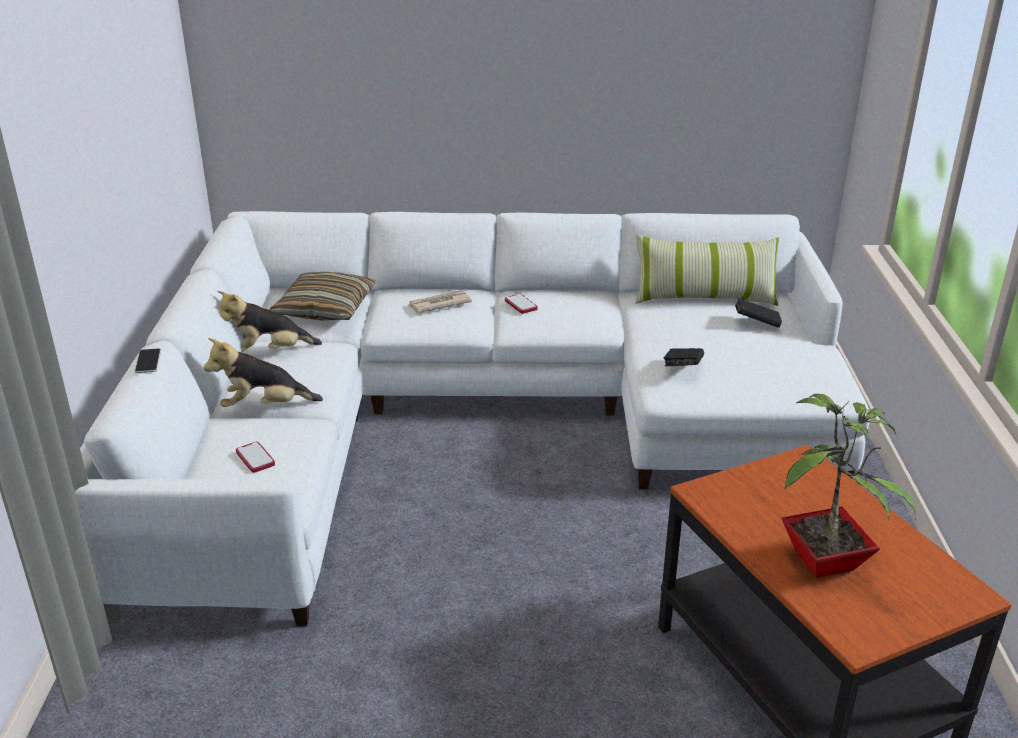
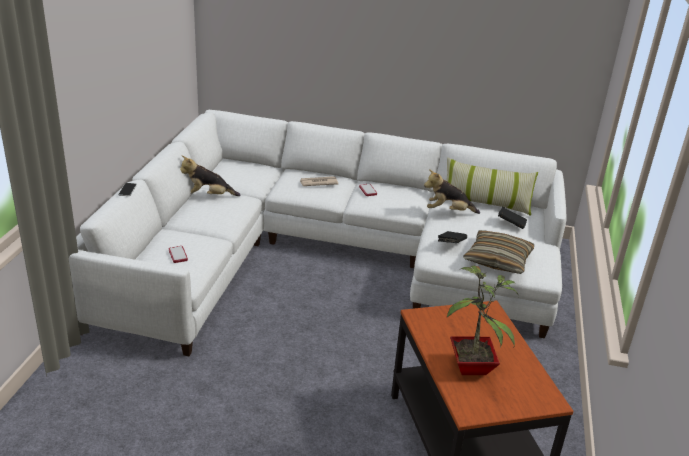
camera: 10 degrees right, 0 degrees up
plush toy [204,338,323,407] -> plush toy moved to [424,169,480,214]
pillow [270,272,375,321] -> pillow moved to [463,230,534,274]

